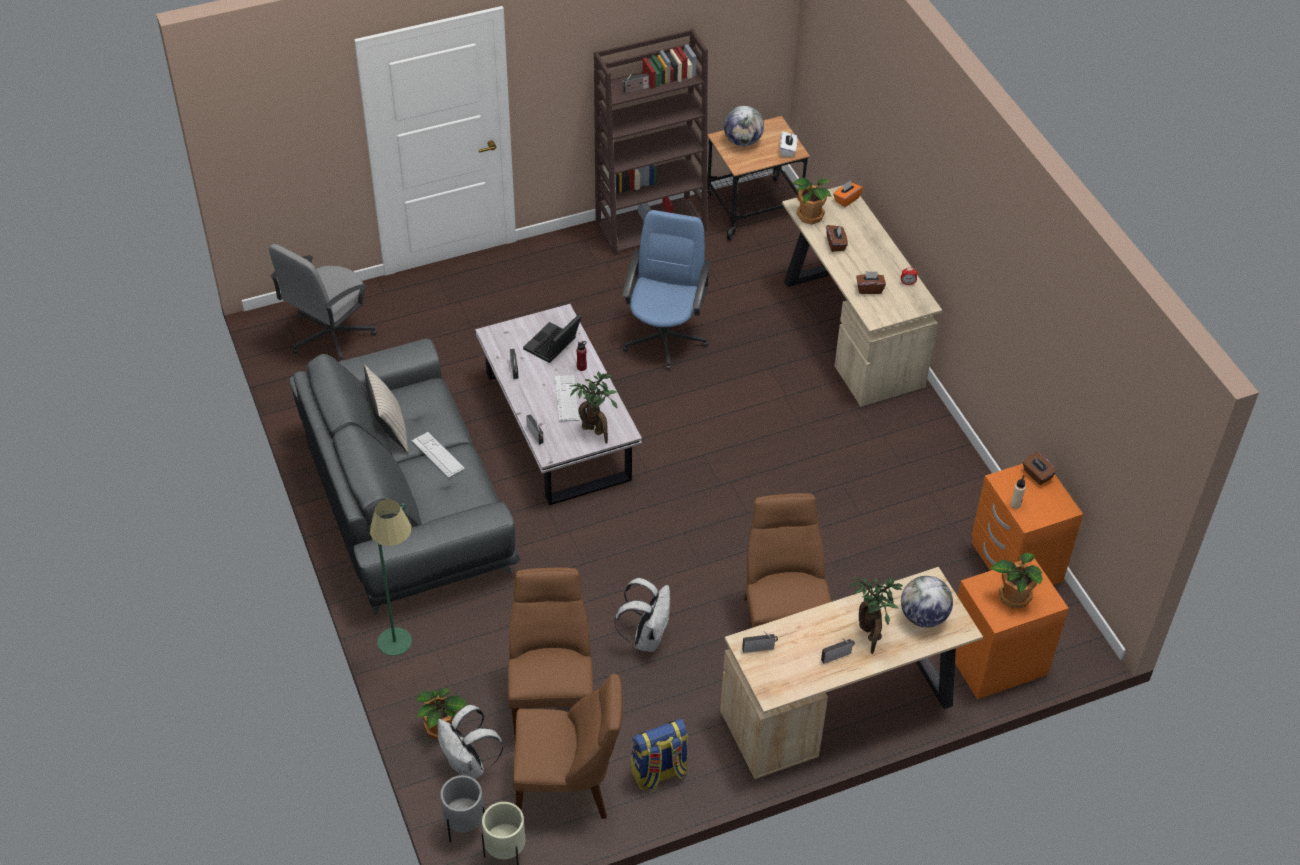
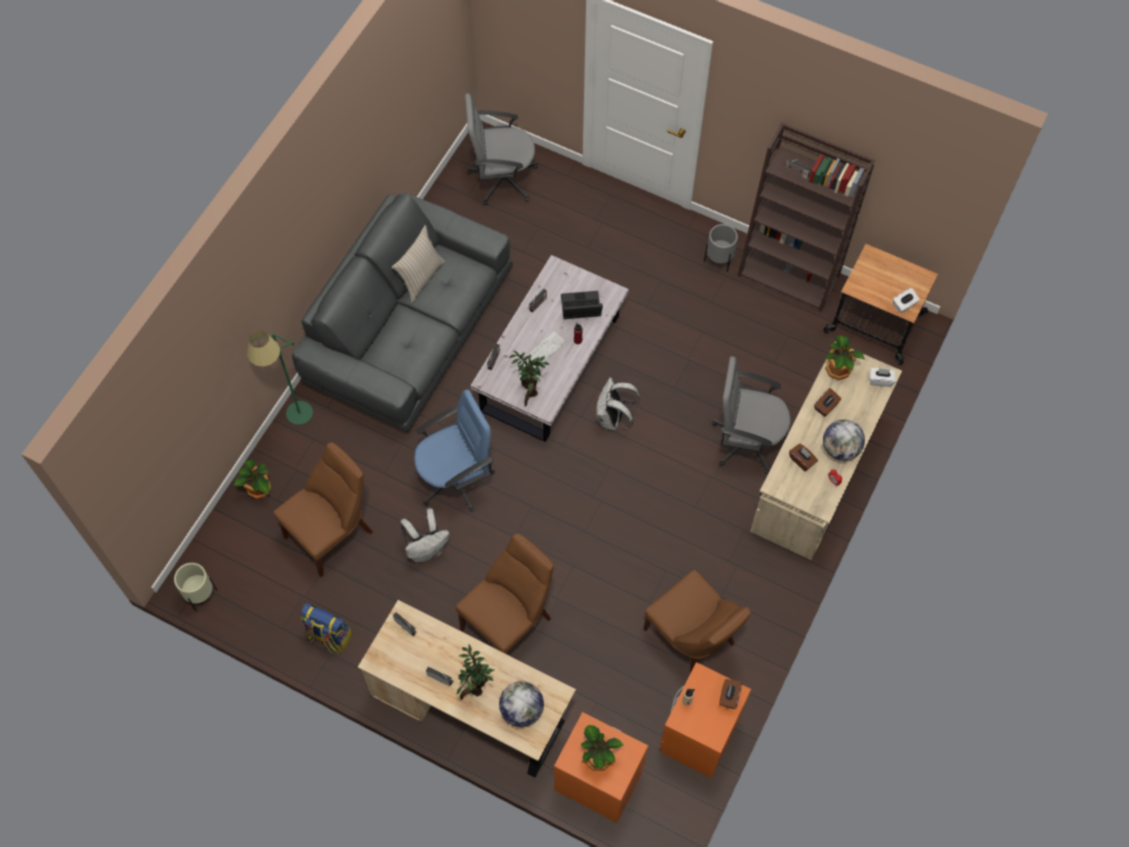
camera: 50 degrees right, 15 degrees up
keyboard [412,432,465,478] -> none
white backpack [437,705,504,779] -> white backpack moved to [596,377,640,430]
grey planter [440,775,485,843] -> grey planter moved to [704,224,738,272]
brown chair [513,673,623,819] -> brown chair moved to [643,570,751,674]
blue office chair [622,210,711,370] -> blue office chair moved to [414,389,495,512]
globe [724,106,764,147] -> globe moved to [823,419,865,461]
orange tissue box [833,180,863,207] -> white tissue box [870,368,896,387]
none -> grey office chair [712,356,791,474]

